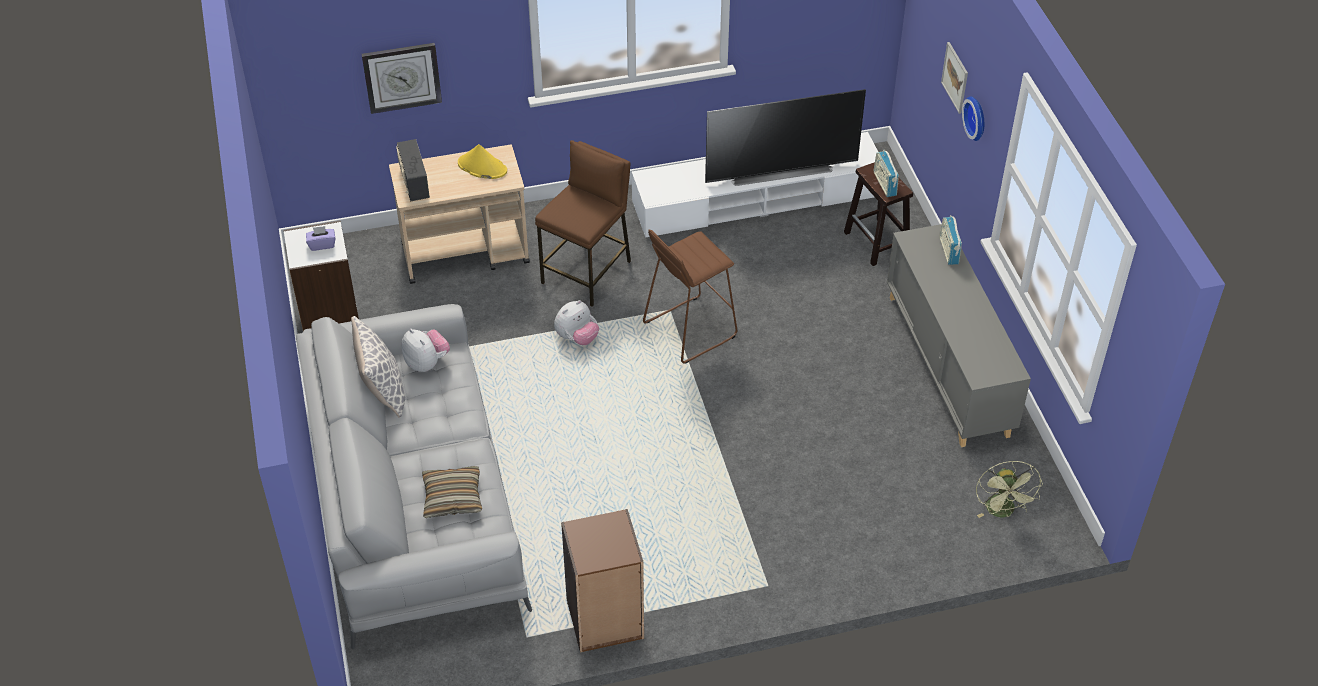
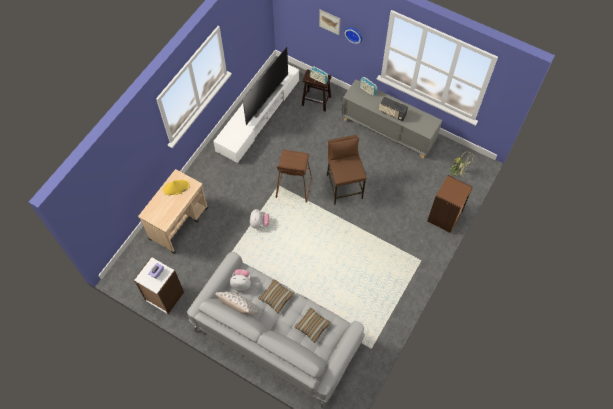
camera: 45 degrees left, 15 degrees up
wall clock [362,43,442,114] -> none
radio [396,139,430,202] -> radio moved to [379,96,408,121]
brown stool [535,140,631,307] -> brown stool moved to [327,135,367,205]
brown bookcase [561,509,644,653] -> brown bookcase moved to [427,175,473,233]
none -> pillow [258,279,294,314]

